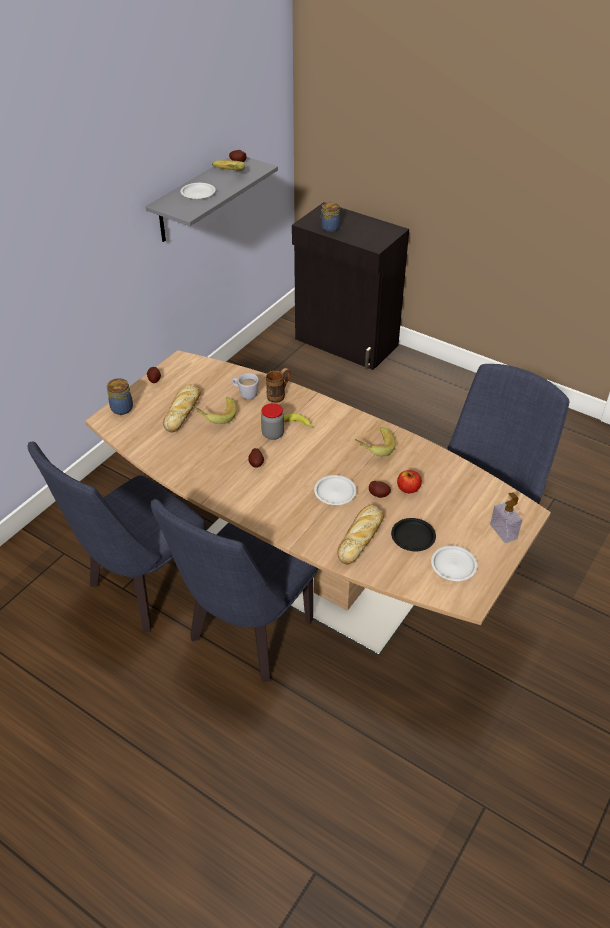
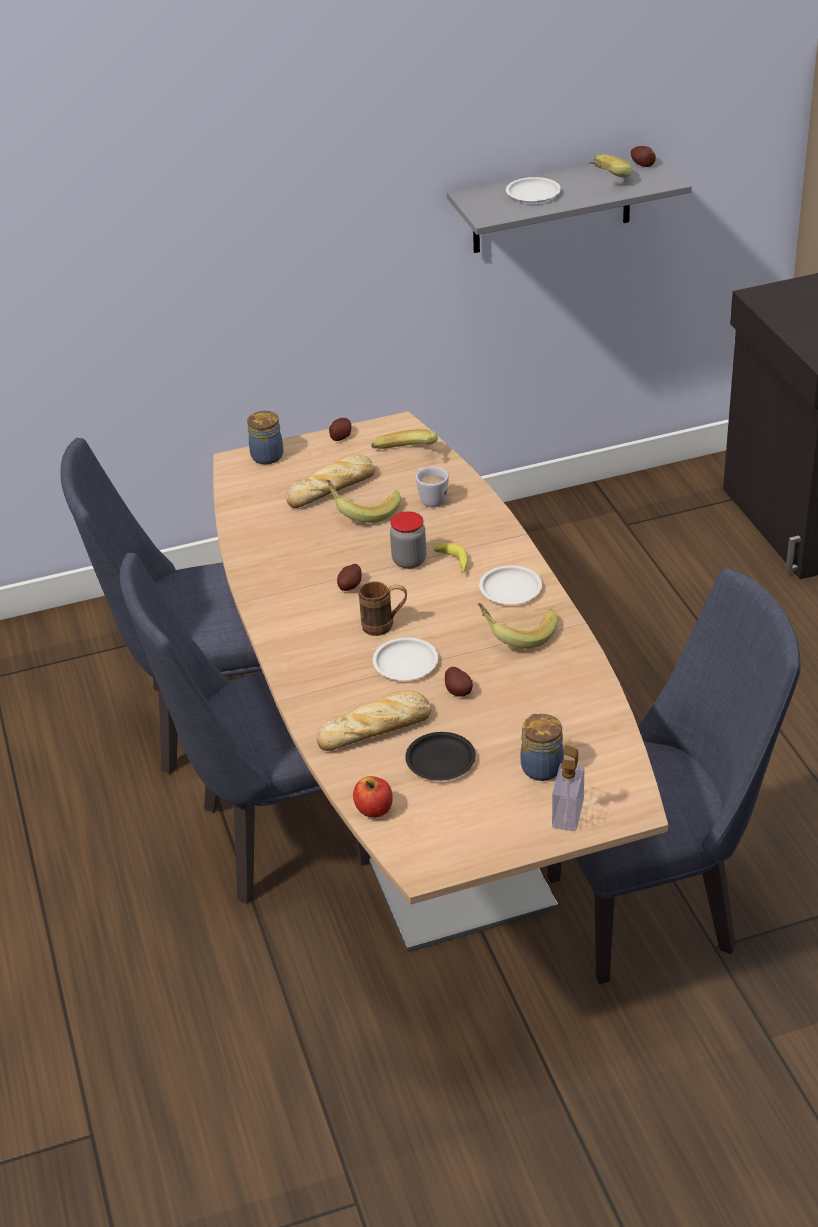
camera: 40 degrees right, 5 degrees down
brown mug [266,368,291,403] -> brown mug moved to [358,581,407,636]
jar [321,202,340,232] -> jar moved to [521,713,564,781]
apple [397,470,422,493] -> apple moved to [353,776,393,818]
white plate [431,545,477,581] -> white plate moved to [479,565,542,604]
none -> banana [371,429,438,449]

